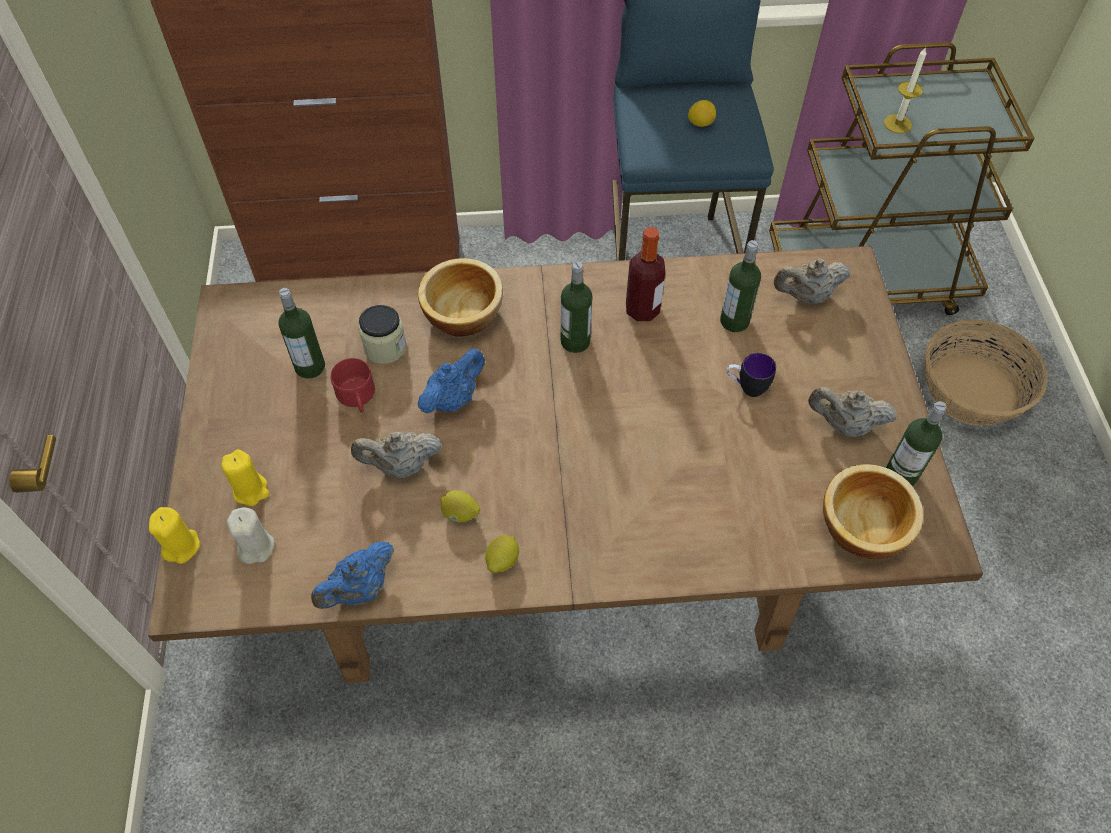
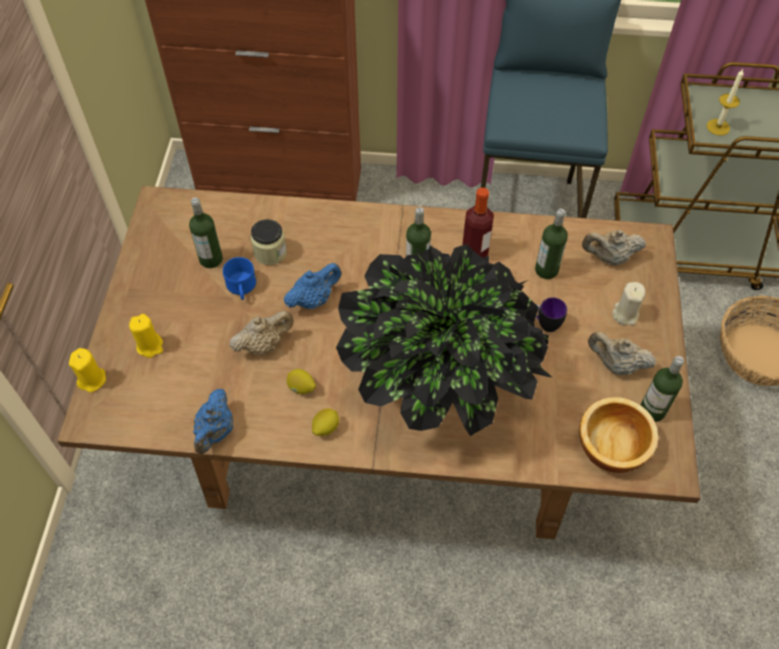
camera: 10 degrees right, 0 degrees up
beige candle [227,507,274,564] -> beige candle moved to [612,282,646,325]
blue teapot [311,541,394,609] -> blue teapot turned 45 degrees counterclockwise [193,389,233,454]
red mug [330,358,375,413] -> blue mug [223,257,256,300]
beige teapot [351,432,442,478] -> beige teapot turned 150 degrees clockwise [229,311,294,355]
bowl [418,258,503,336] -> none
lemon [688,100,716,127] -> none
none -> potted plant [336,244,552,436]

